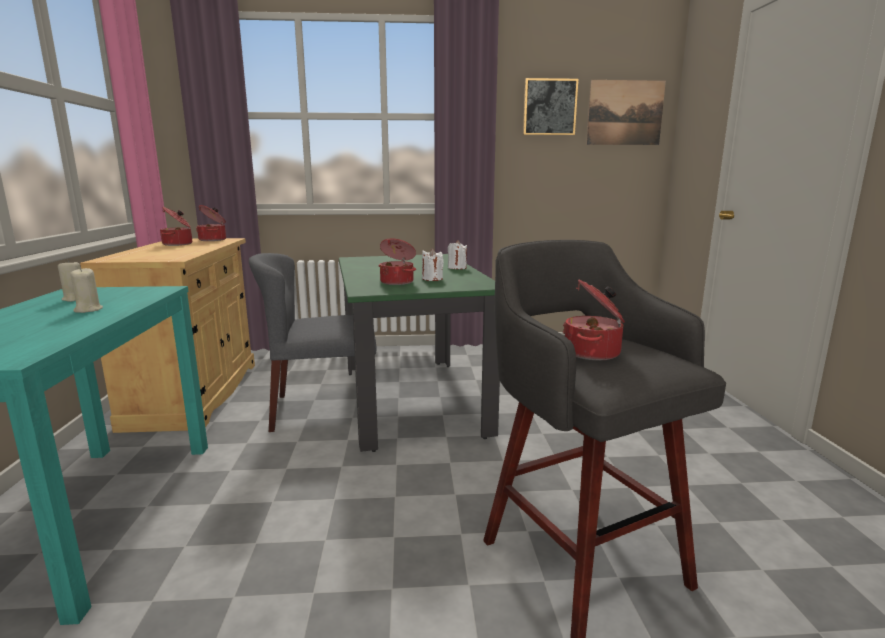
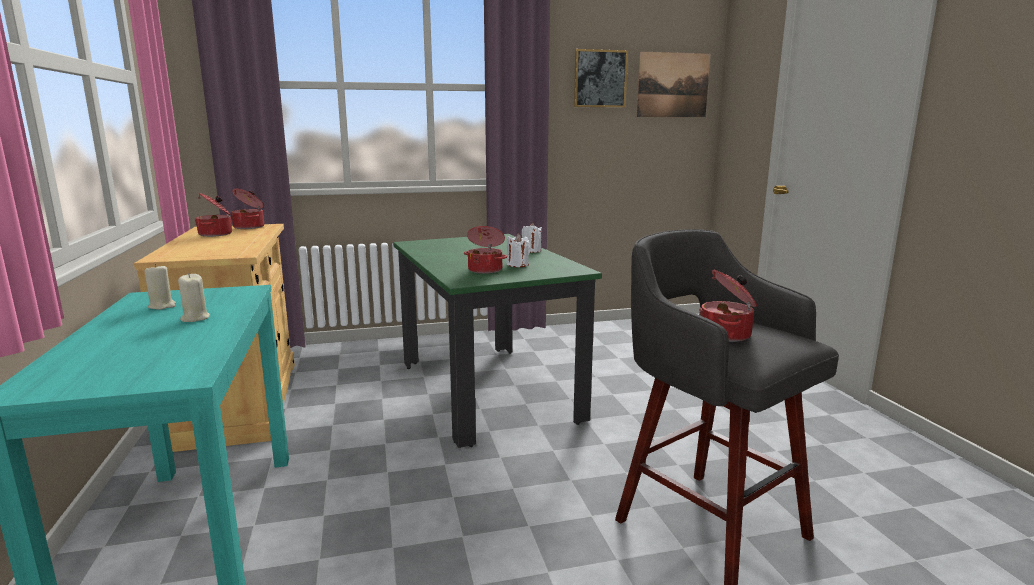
camera: 10 degrees left, 0 degrees up
grey chair [249,253,376,432] -> none

